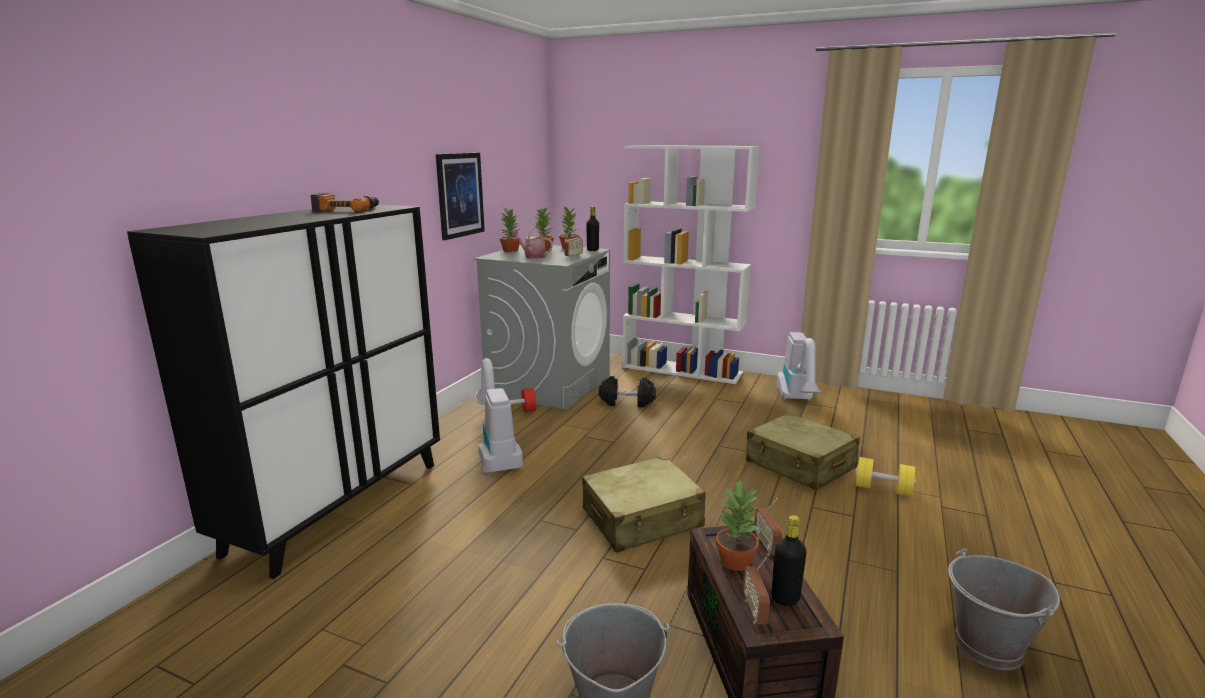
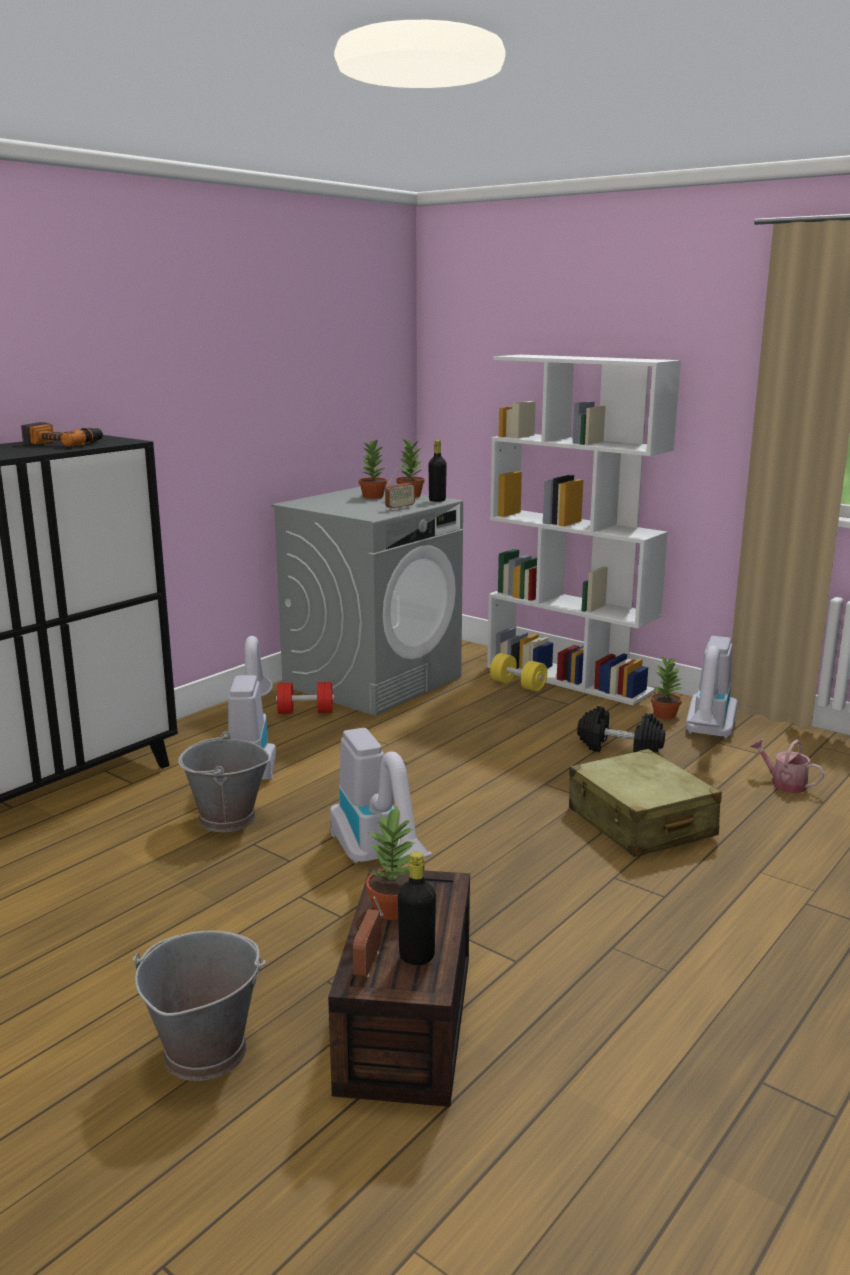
camera: 15 degrees right, 0 degrees up
picture [436,153,485,240] -> none
potted plant [500,207,521,252] -> potted plant moved to [651,656,682,719]
watering can [511,226,553,259] -> watering can moved to [750,739,825,793]
beige suitcase [582,455,706,553] -> vacuum cleaner [330,728,432,864]
black dumbbell [599,376,656,407] -> black dumbbell moved to [577,706,665,752]
radio [754,498,782,556] -> none
yellow dumbbell [855,457,916,497] -> yellow dumbbell moved to [490,653,547,692]
grey bucket [948,548,1060,670] -> grey bucket moved to [178,731,270,832]

